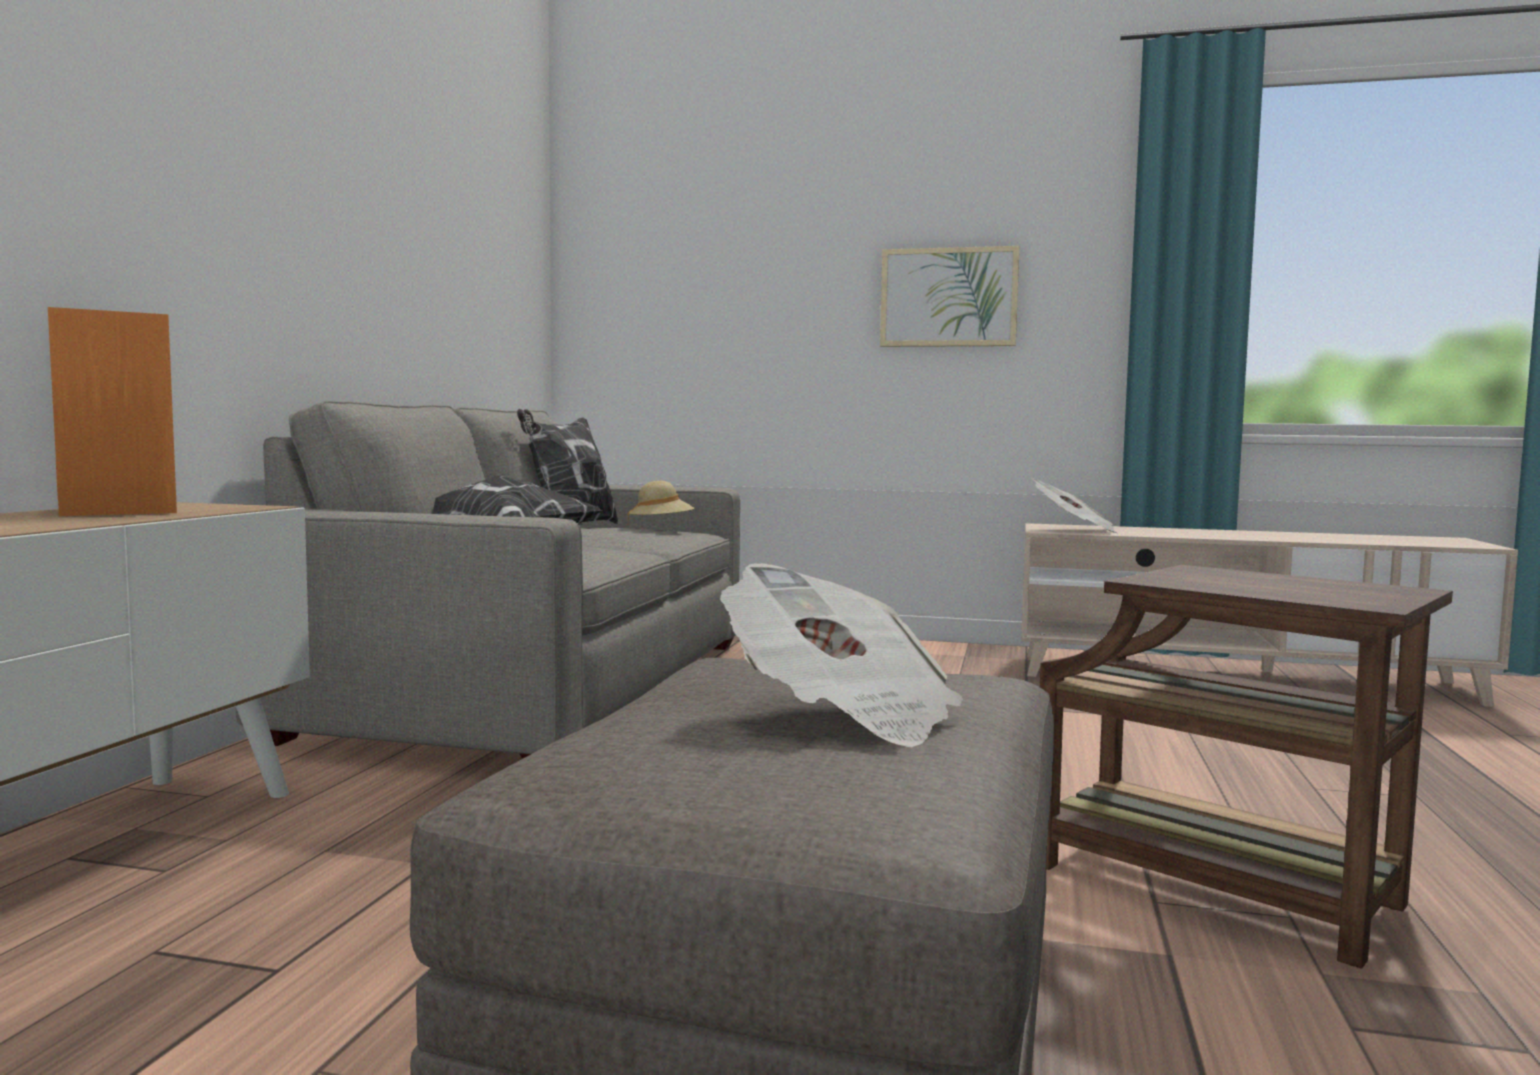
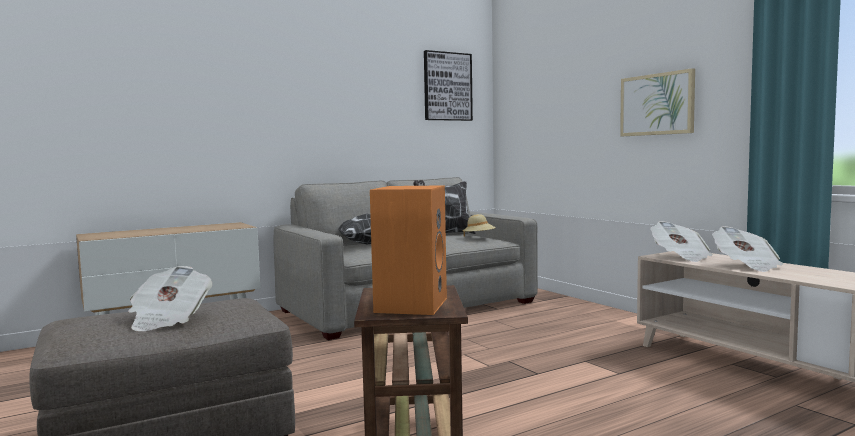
camera: 45 degrees right, 0 degrees up
orange speaker [48,307,177,516] -> orange speaker moved to [370,185,447,315]
none -> picture [424,50,473,121]
none -> newspaper [712,226,783,272]

